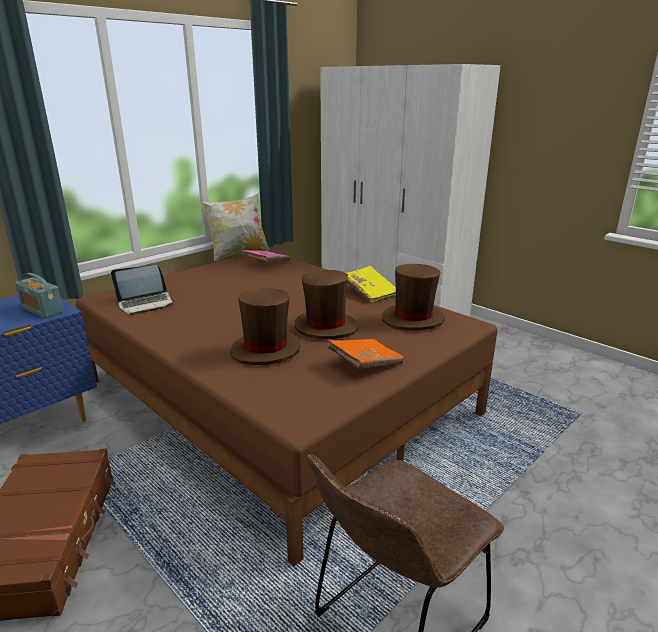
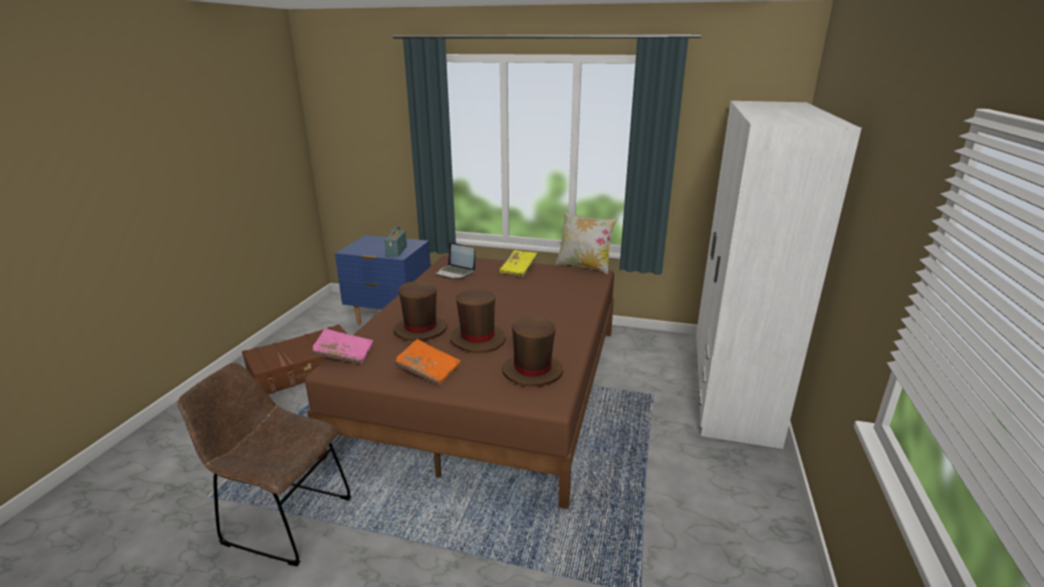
camera: 60 degrees right, 0 degrees up
pink book [241,250,290,262] -> pink book moved to [312,328,373,365]
yellow book [346,266,396,304] -> yellow book moved to [499,250,538,277]

